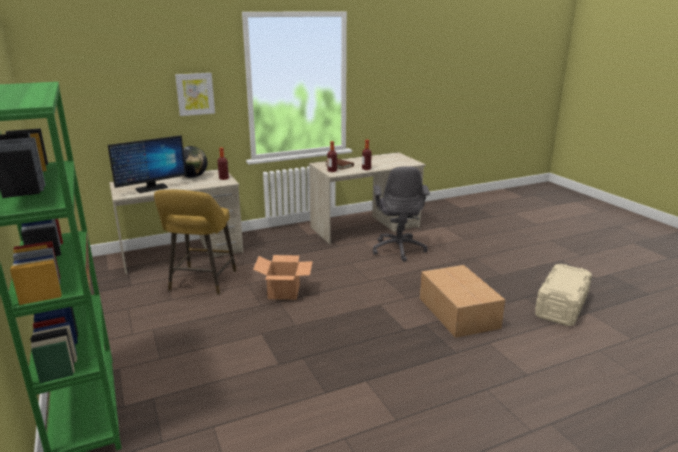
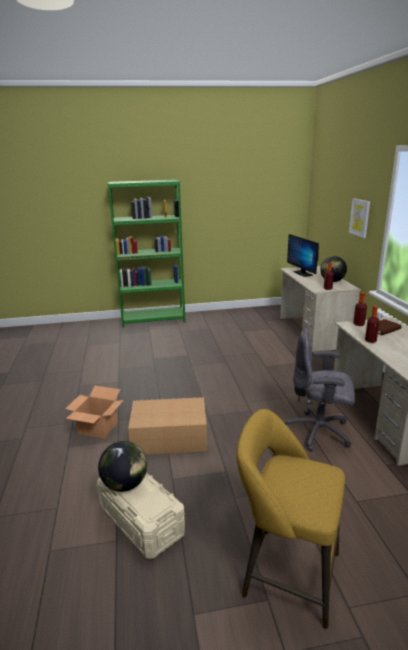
camera: 105 degrees right, 0 degrees up
yellow stool [154,190,236,295] -> yellow stool moved to [236,409,345,629]
cardboard box [253,255,313,300] -> cardboard box moved to [65,386,124,439]
none -> globe [98,441,147,492]

